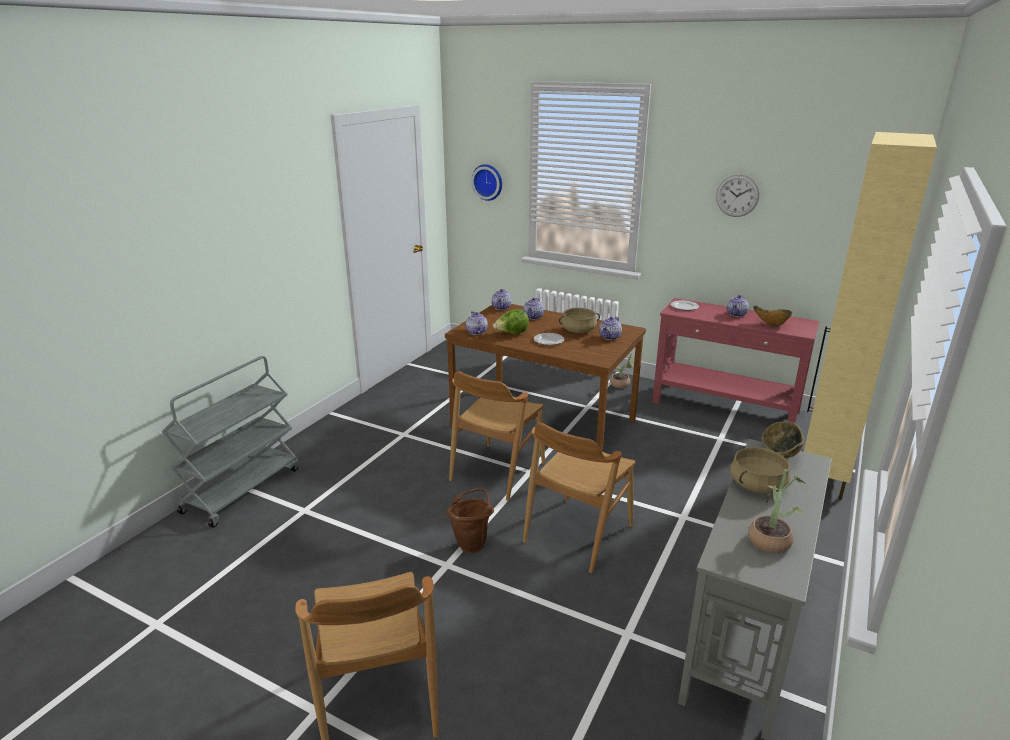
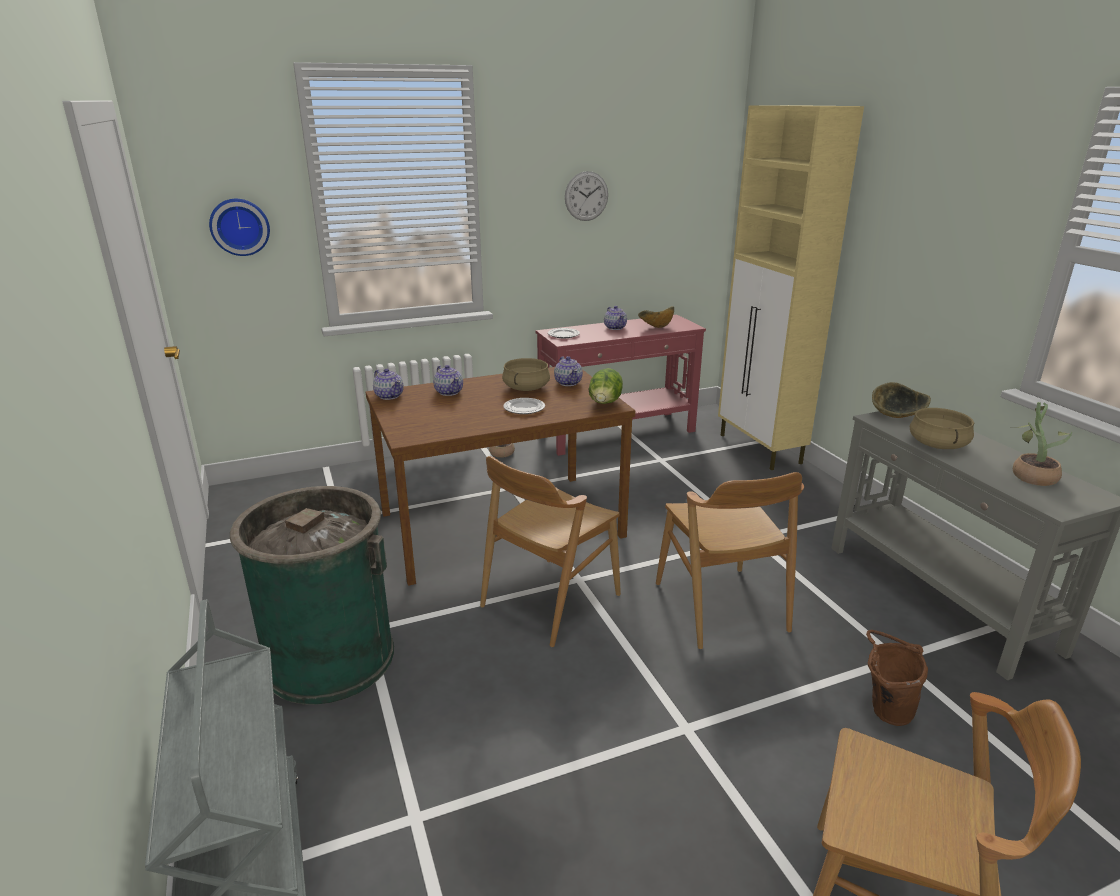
camera: 50 degrees left, 0 degrees up
brown bucket [446,488,494,553] -> brown bucket moved to [866,630,928,726]
brown chair [449,371,545,501] -> brown chair turned 60 degrees clockwise [480,456,621,647]
teapot [466,311,488,335] -> none
lettuce [493,309,529,334] -> lettuce moved to [589,368,623,404]
none -> green trash can [230,486,394,705]

